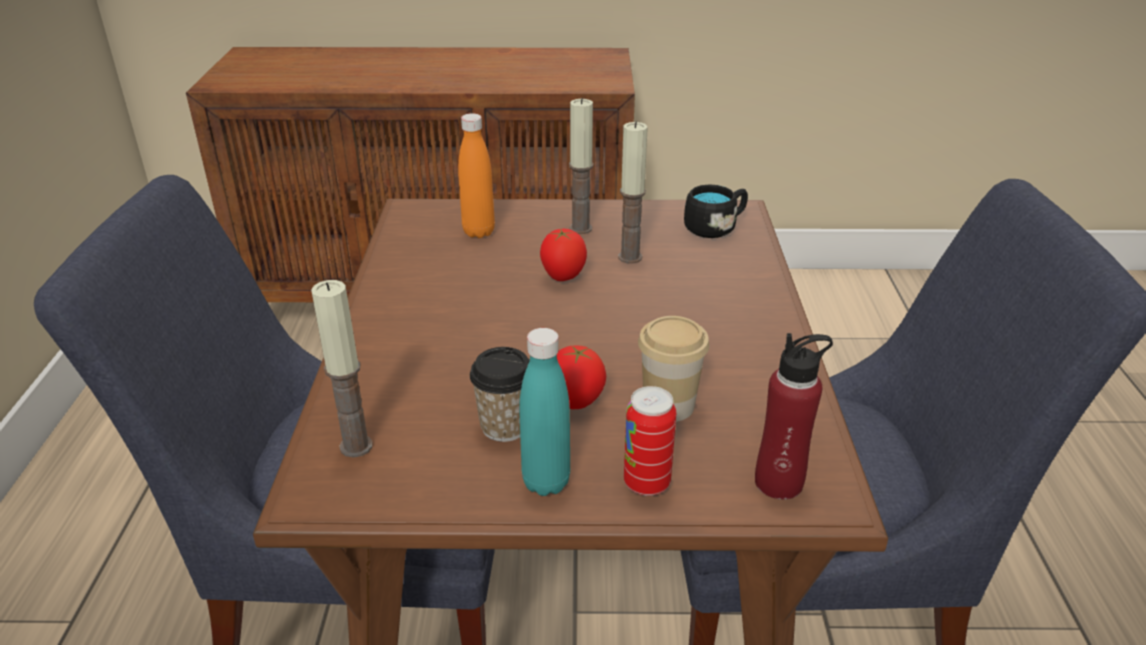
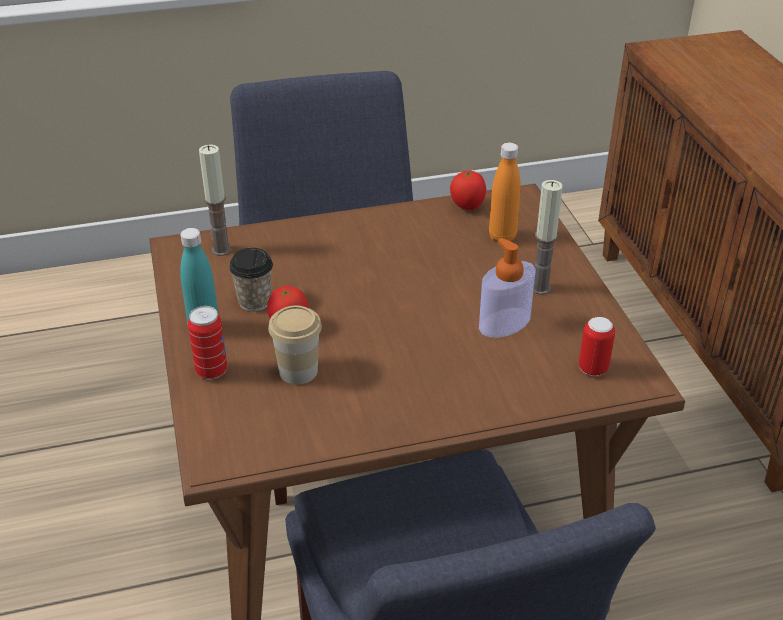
camera: 75 degrees right, 5 degrees up
tomato [540,229,587,281] -> tomato moved to [450,169,486,210]
candle [618,122,648,264] -> soap dispenser [479,238,536,338]
black mug [684,184,748,238] -> can [579,317,615,376]
red bottle [755,333,833,499] -> none

